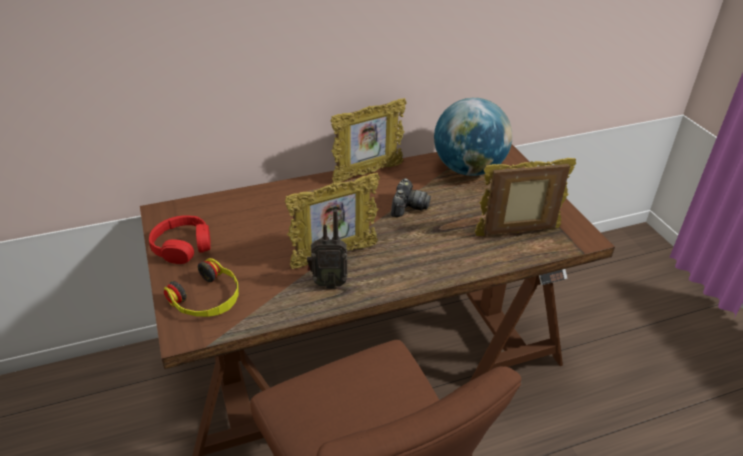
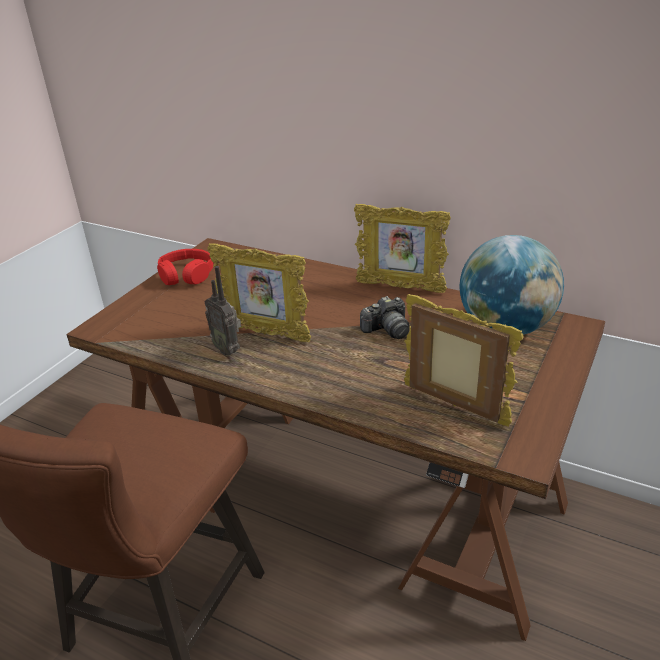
camera: 50 degrees right, 5 degrees down
headphones [164,258,239,317] -> none

